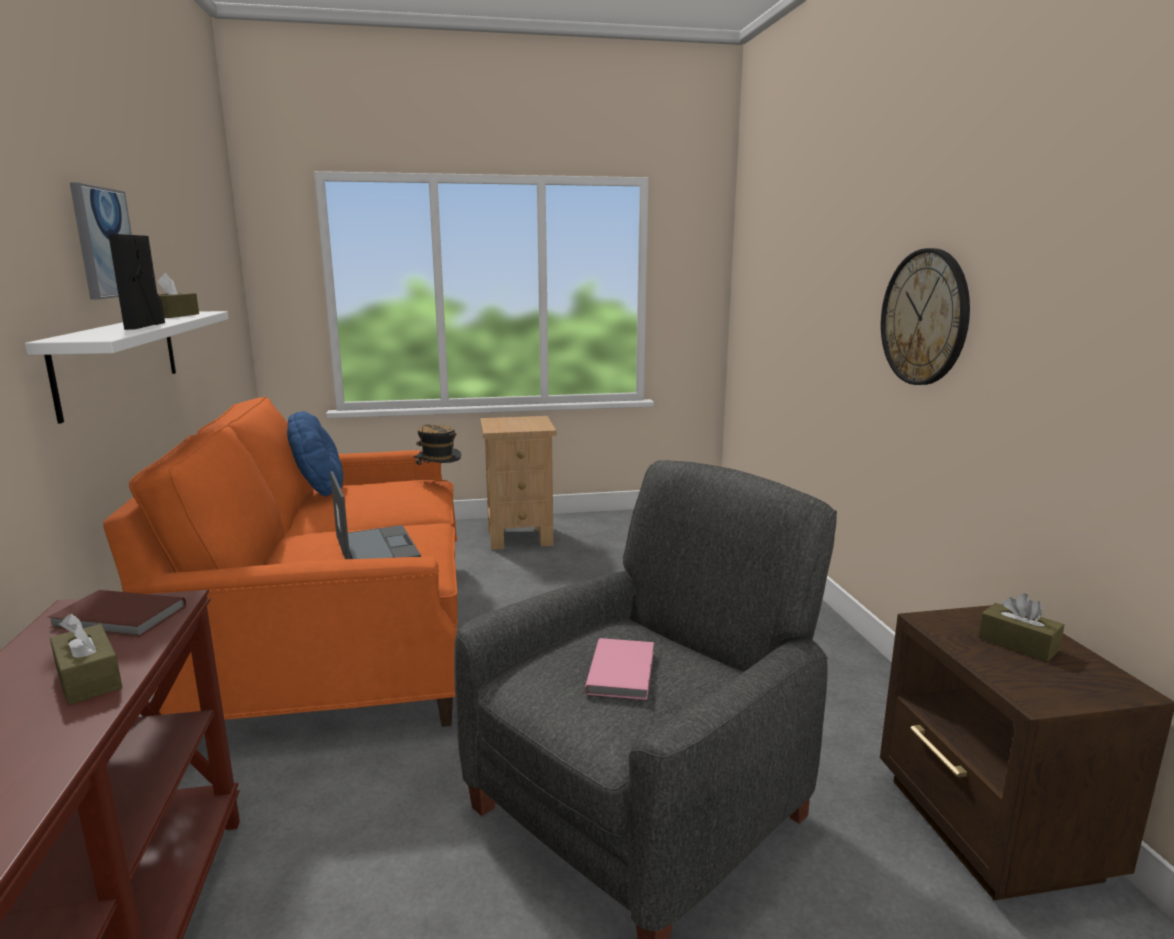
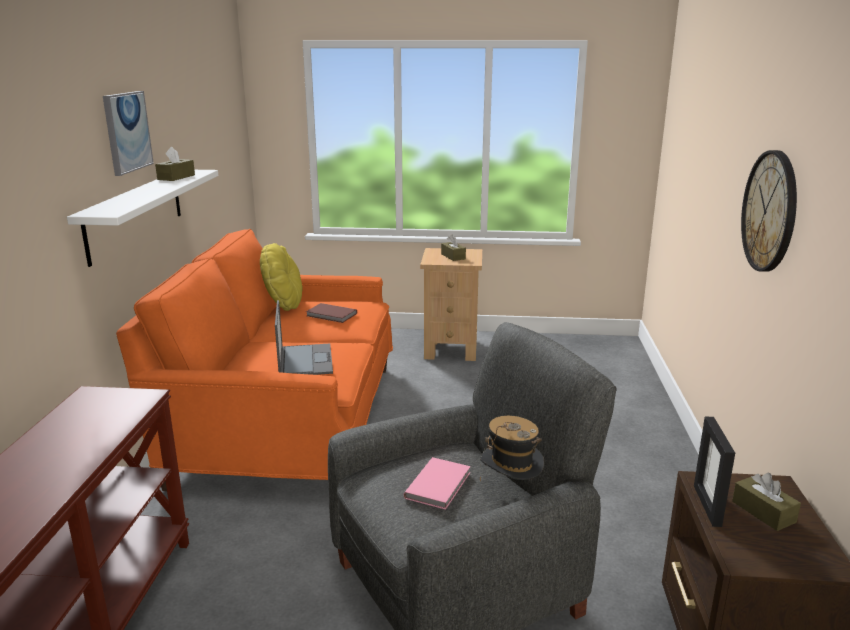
camera: 15 degrees right, 5 degrees up
brown book [48,590,186,637] -> brown book moved to [306,303,357,323]
brown tissue box [50,614,122,705] -> brown tissue box moved to [441,235,466,261]
picture frame [108,234,165,330] -> picture frame moved to [694,417,735,527]
blue pillow [287,411,343,497] -> yellow pillow [260,243,303,311]
hat [413,424,461,479] -> hat moved to [480,416,544,482]

